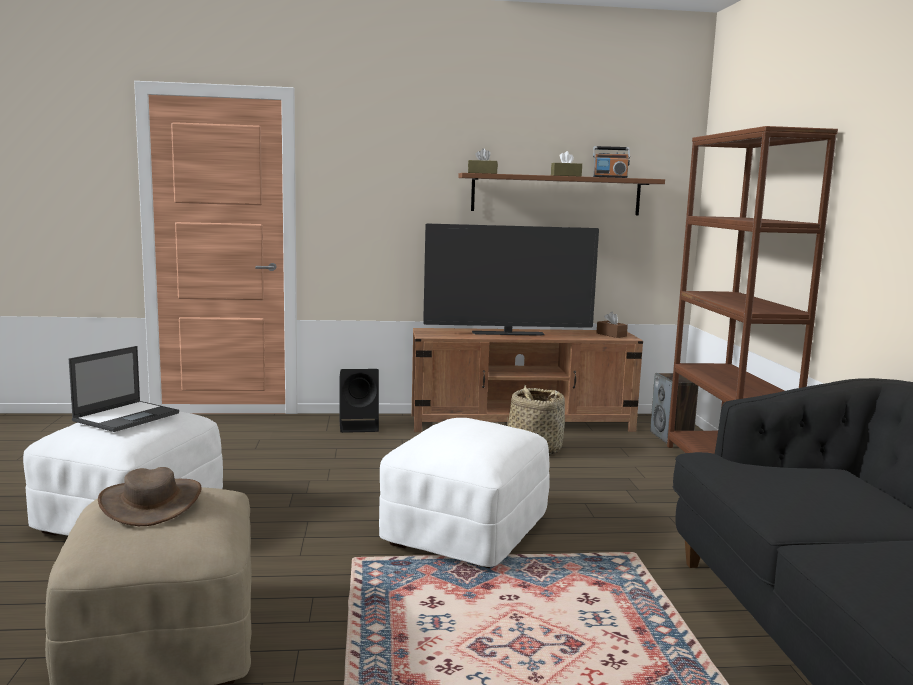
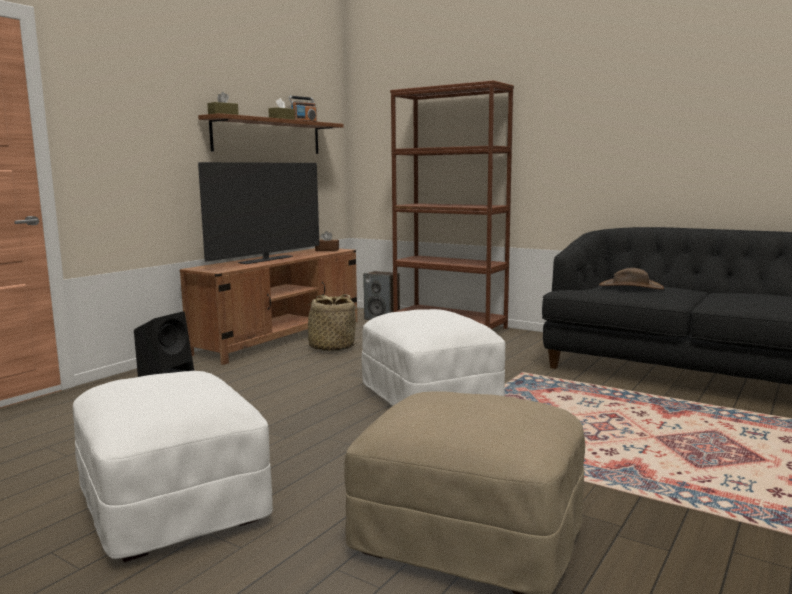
camera: 50 degrees left, 0 degrees up
laptop [69,346,179,432] -> none
brown hat [98,467,202,526] -> brown hat moved to [599,268,664,289]

